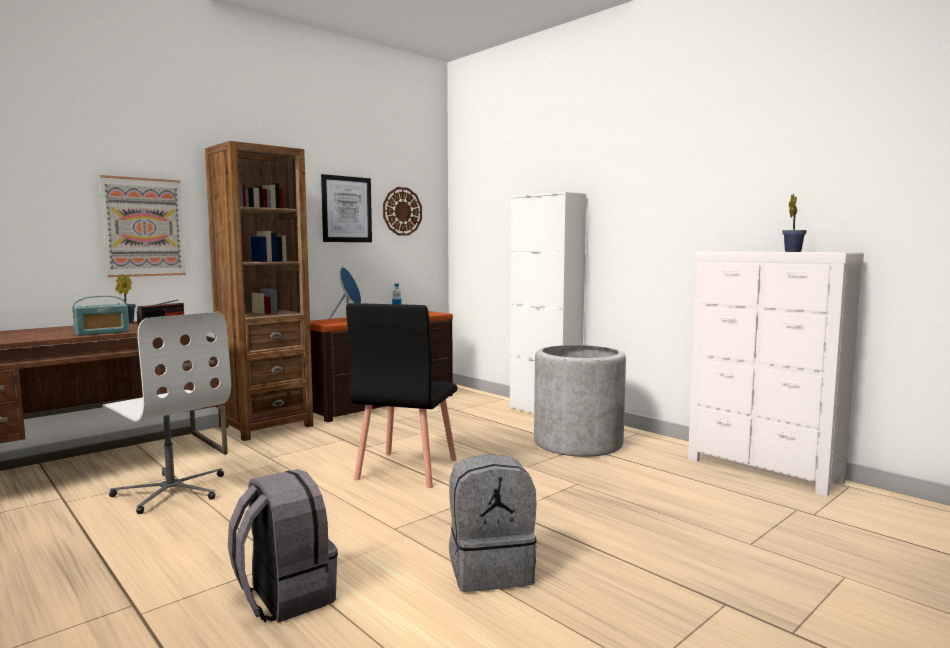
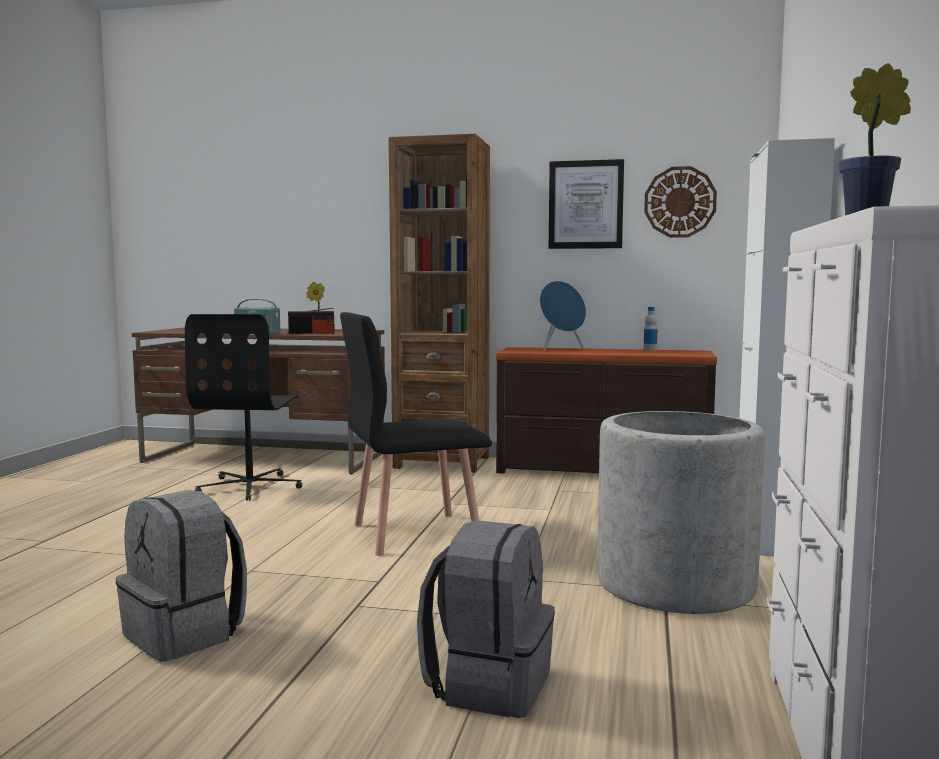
camera: 55 degrees right, 0 degrees up
picture [99,175,186,277] -> none
white office chair [102,312,231,514] -> black office chair [185,314,303,501]
grey backpack [228,469,338,623] -> grey backpack moved to [417,520,555,718]

